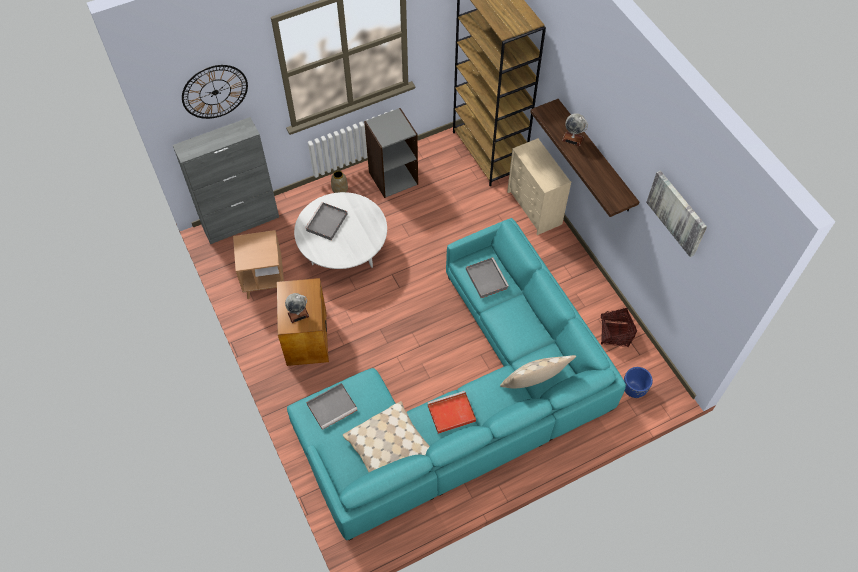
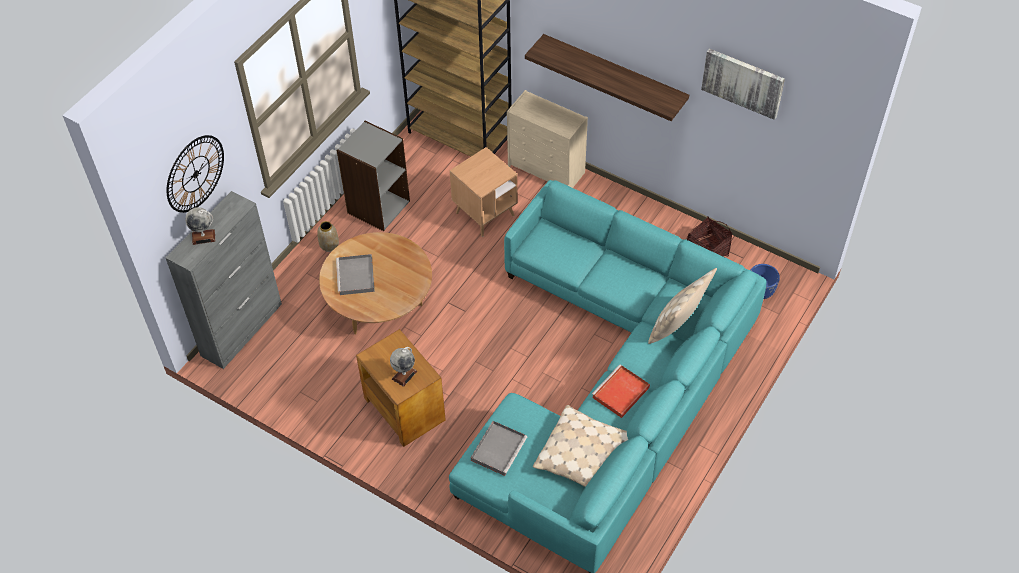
camera: 30 degrees left, 5 degrees down
brown side table [233,230,284,299] -> brown side table moved to [450,147,518,237]
white coffee table [294,192,387,269] -> brown coffee table [319,232,432,335]
grey tray [466,258,509,298] -> none
globe [562,113,588,146] -> globe moved to [185,207,215,245]

